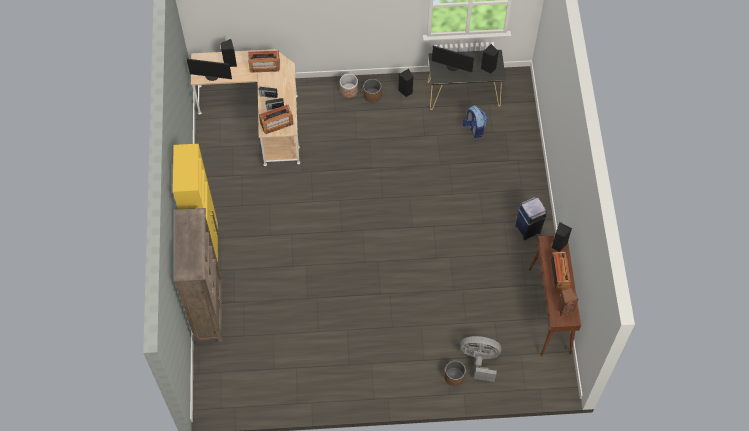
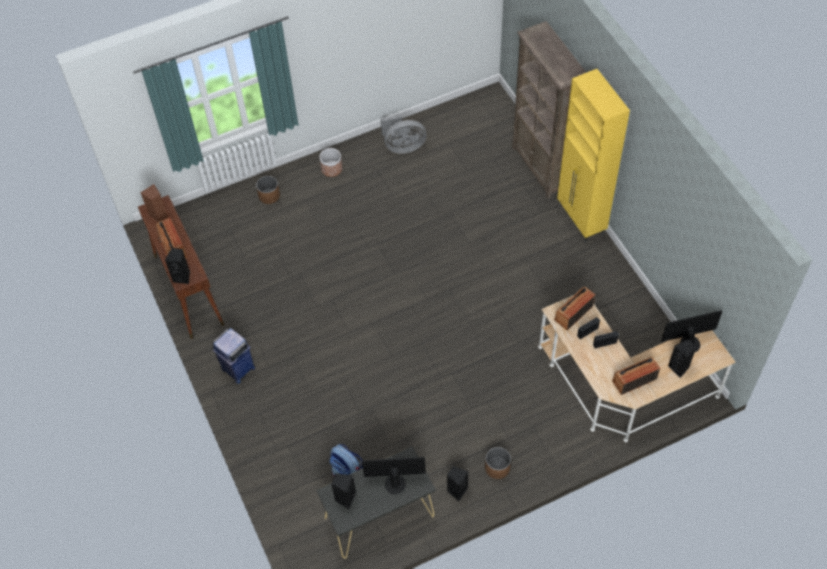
camera: 160 degrees right, 5 degrees down
planter [340,74,358,98] -> planter moved to [319,148,342,177]
grey fan [460,336,501,382] -> grey fan moved to [381,115,426,154]

